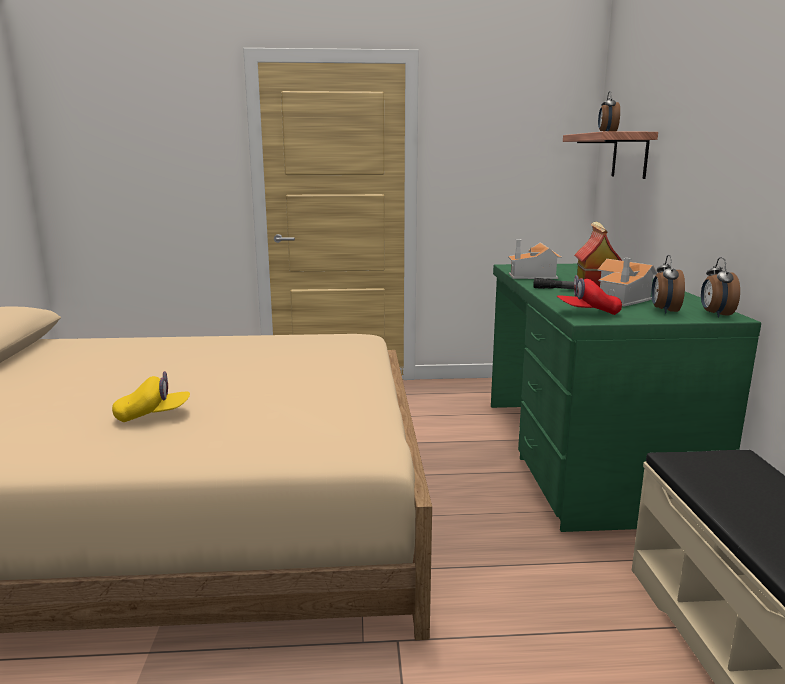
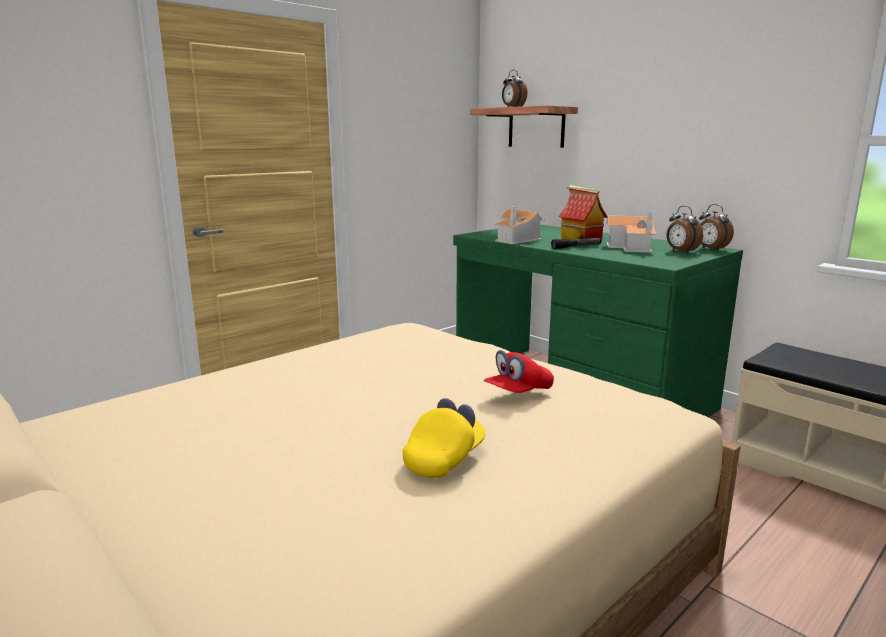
camera: 40 degrees left, 0 degrees up
red cap [557,275,622,315] -> red cap moved to [484,350,554,393]

